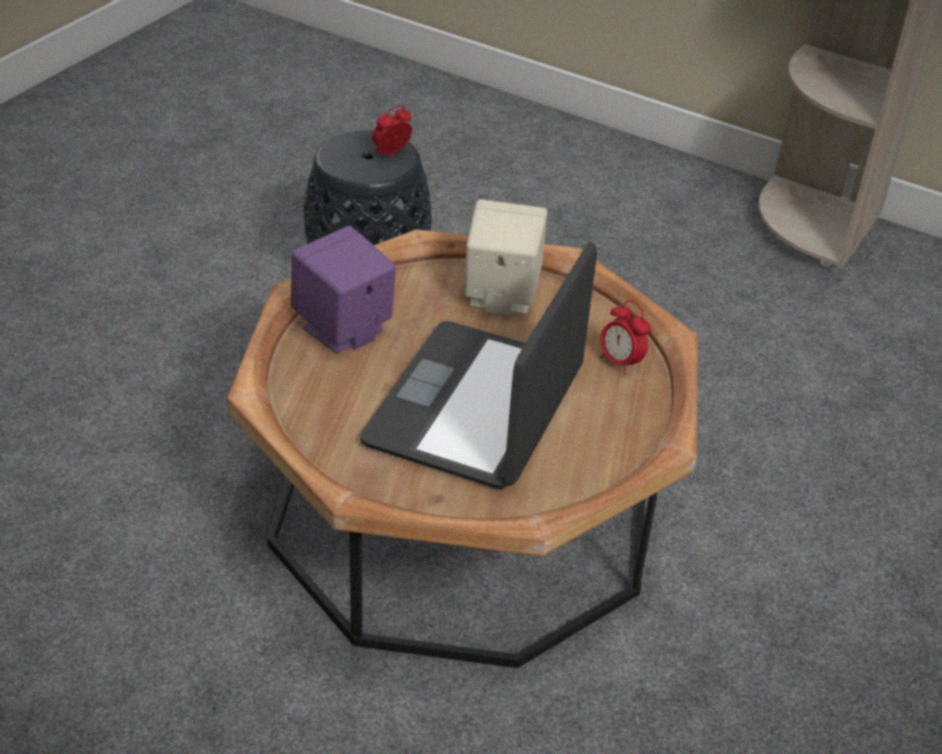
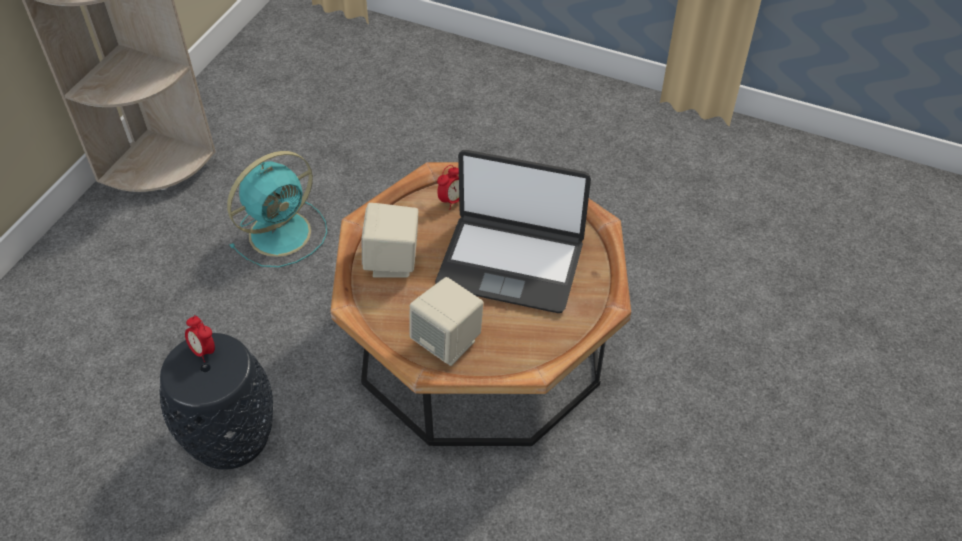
camera: 95 degrees left, 10 degrees up
purple speaker [291,226,396,353] -> beige speaker [410,277,483,366]
none -> turquoise fan [227,151,327,267]

